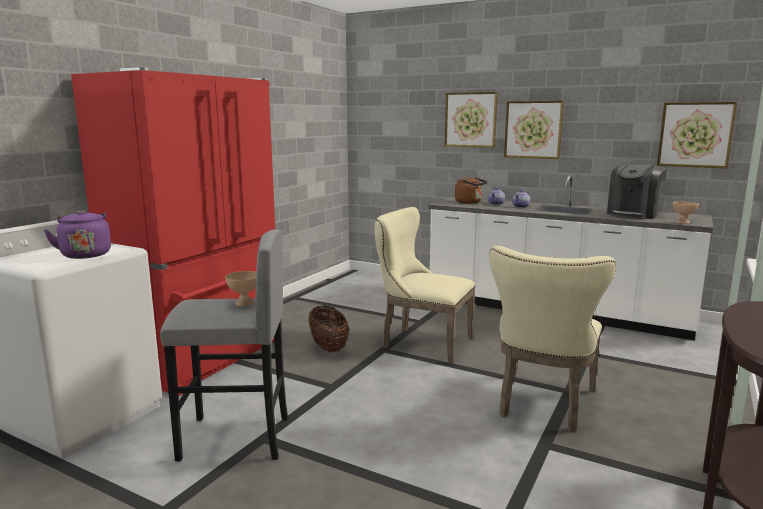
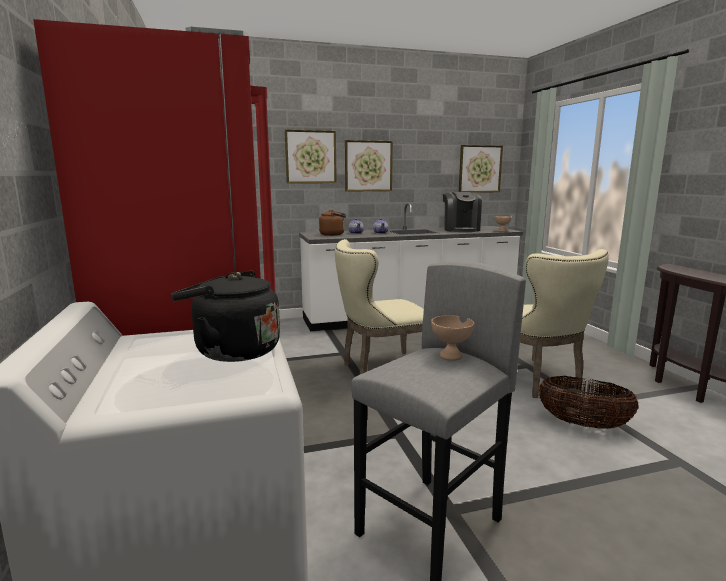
camera: 45 degrees left, 0 degrees up
purple kettle [44,210,111,259] -> black kettle [171,270,280,362]
basket [308,306,349,353] -> basket moved to [538,376,639,429]

